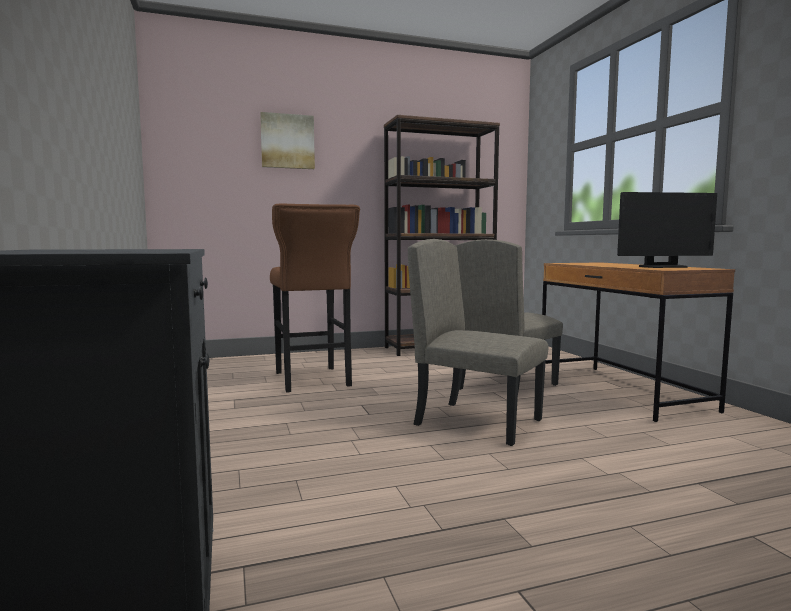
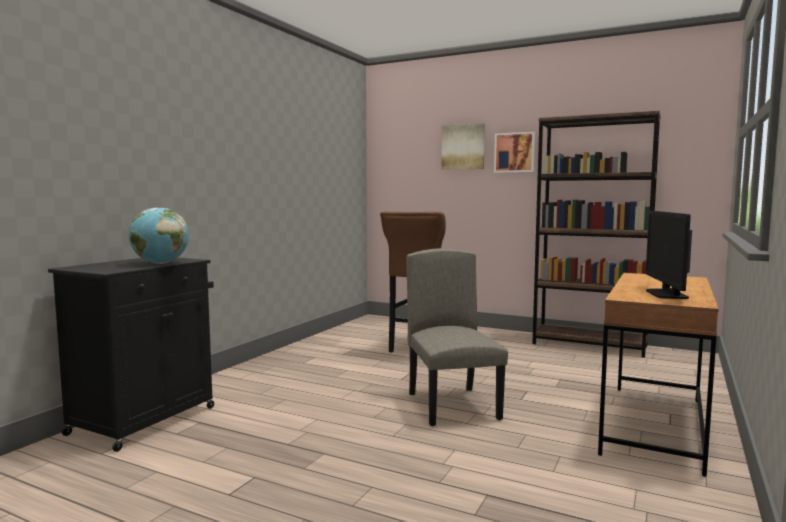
camera: 45 degrees right, 0 degrees up
beige chair [455,239,563,391] -> none
monitor [617,192,717,268] -> monitor turned 60 degrees clockwise [646,211,692,299]
none -> globe [129,208,189,264]
none -> picture [494,132,535,173]

